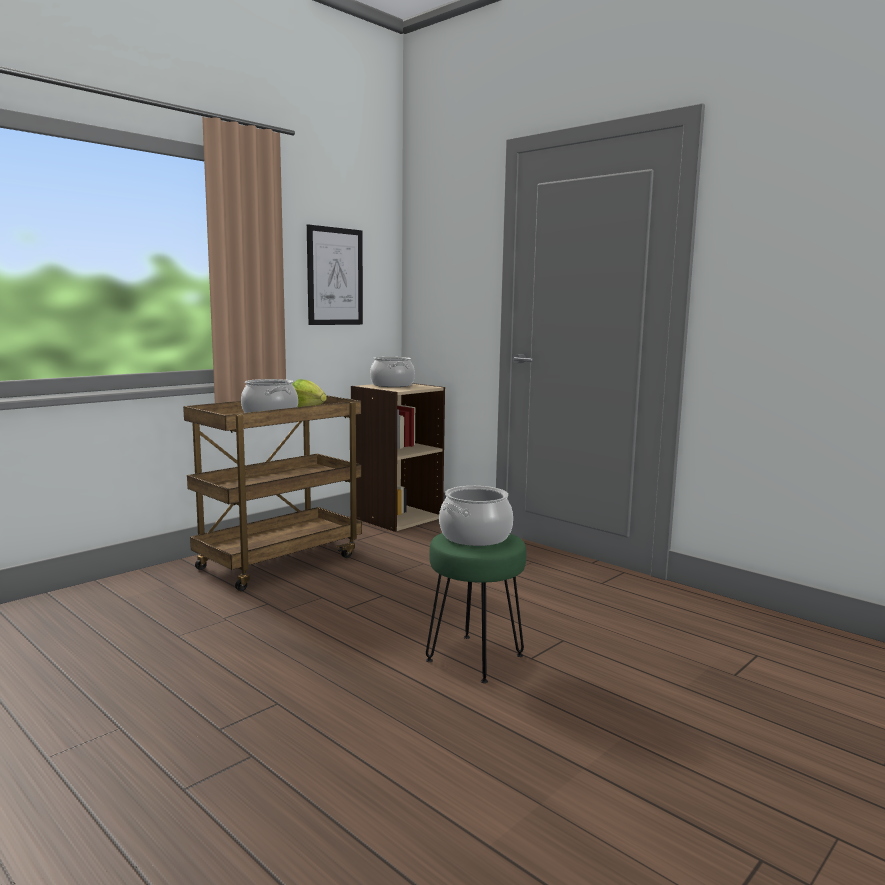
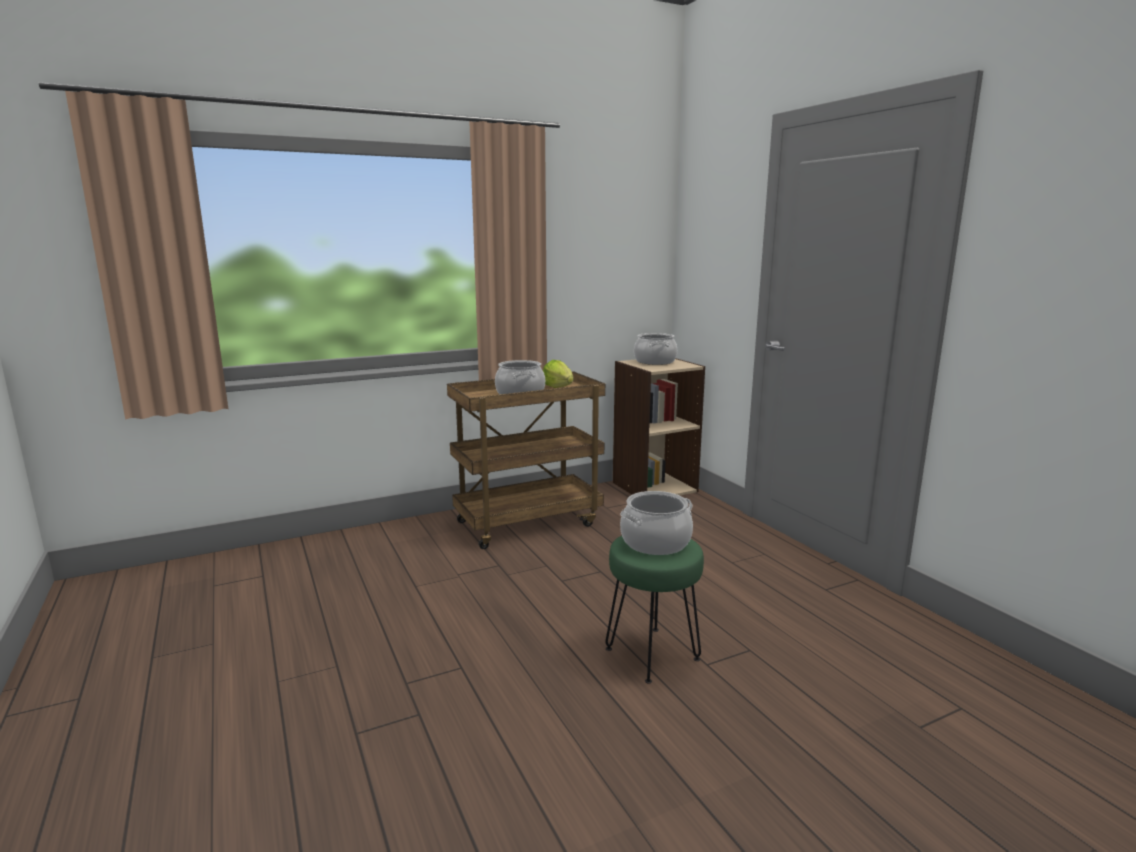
camera: 20 degrees right, 5 degrees up
picture [307,225,363,325] -> none

